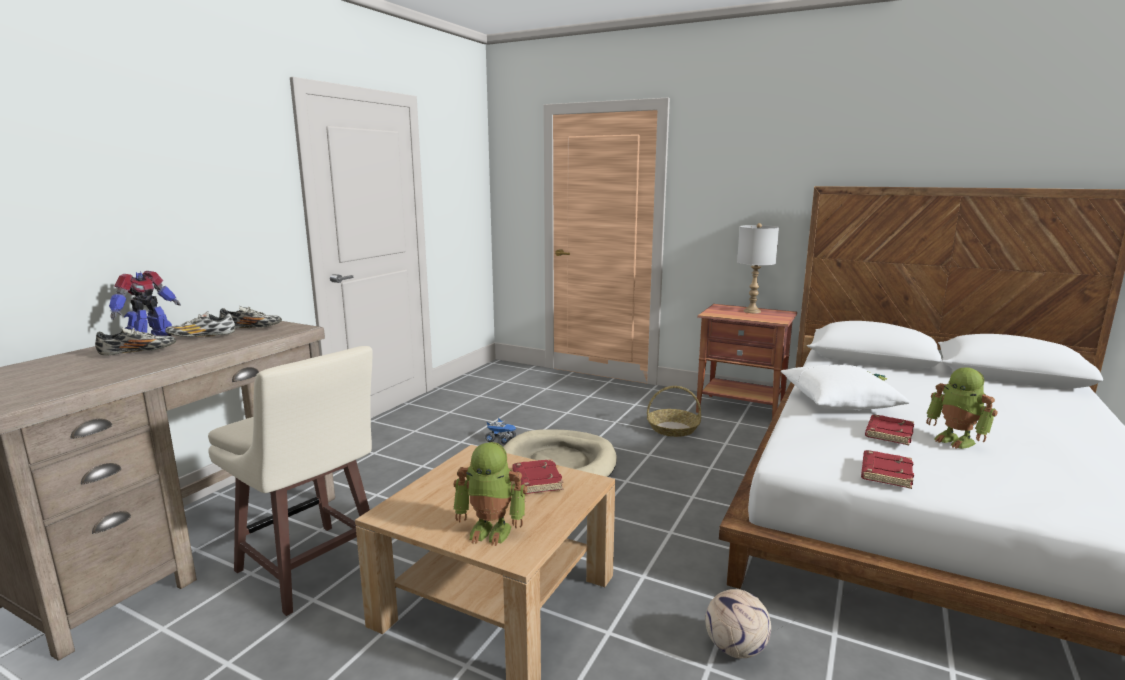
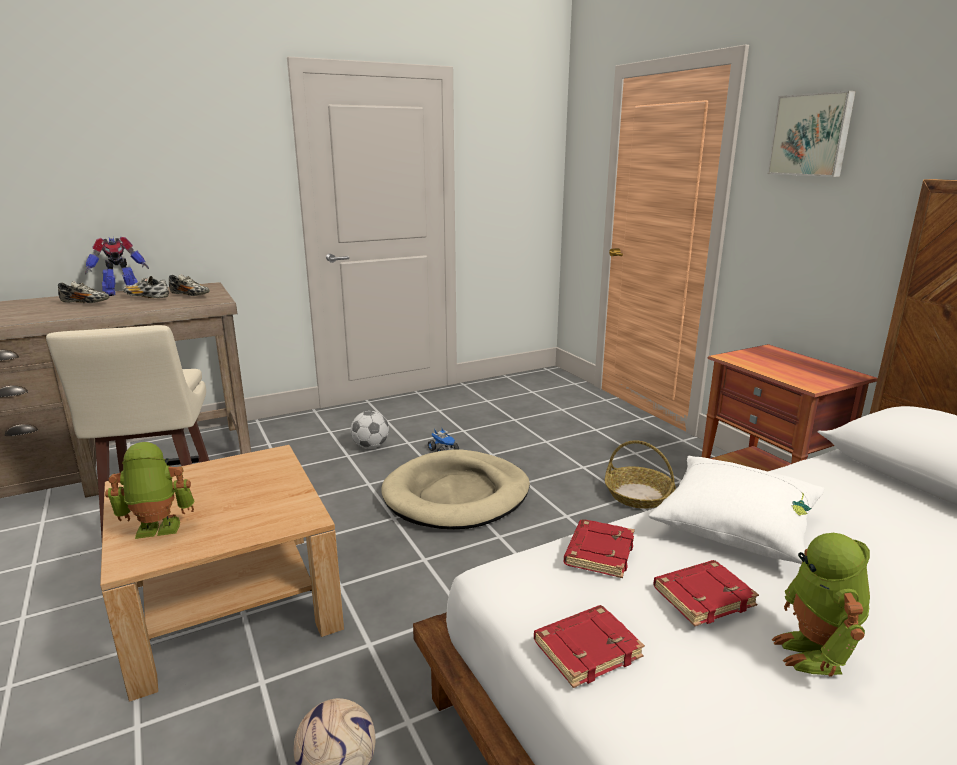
camera: 35 degrees right, 5 degrees up
toy robot [453,442,527,546] -> toy robot turned 120 degrees clockwise [105,442,194,539]
red book [512,459,564,494] -> red book moved to [564,520,635,578]
grey table lamp [737,223,779,313] -> none
none -> football [351,411,389,449]
none -> picture [767,91,856,177]

